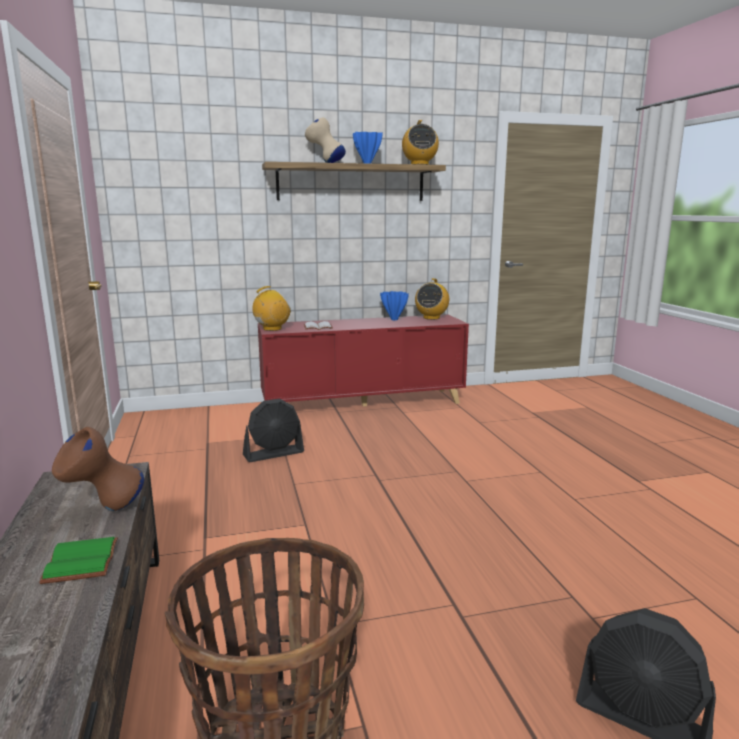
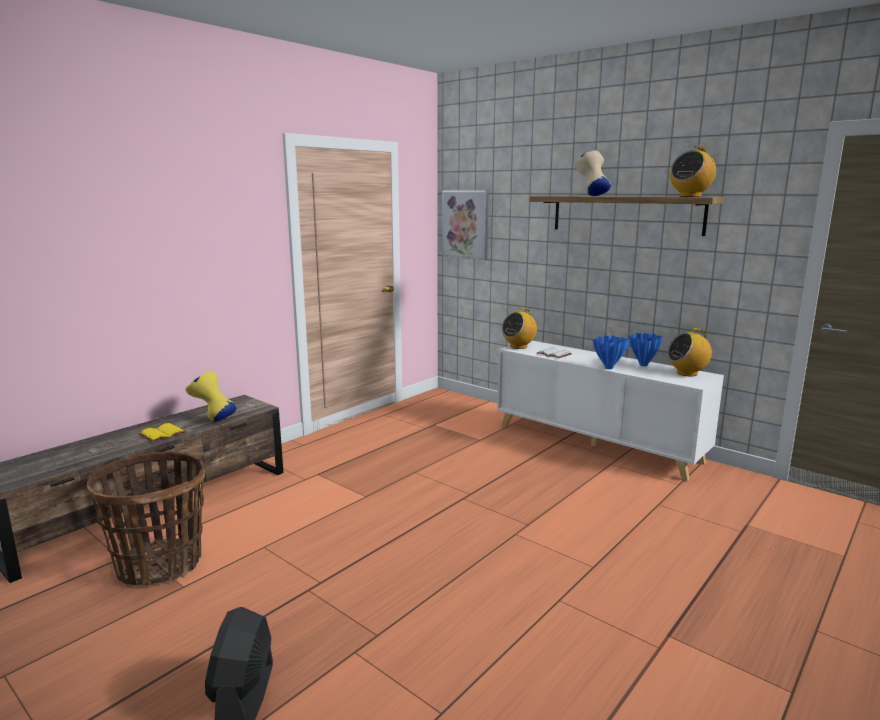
camera: 55 degrees right, 0 degrees up
green book [39,537,118,584] -> yellow book [139,423,186,442]
brown vase [52,427,144,511] -> yellow vase [185,371,237,422]
black fan [243,399,304,462] -> none
radio [252,286,291,331] -> radio turned 120 degrees clockwise [502,307,537,349]
red cabinet [258,315,469,406] -> white cabinet [497,341,724,481]
blue vase [353,132,383,164] -> blue vase moved to [593,335,630,369]
none -> picture [442,190,489,260]

